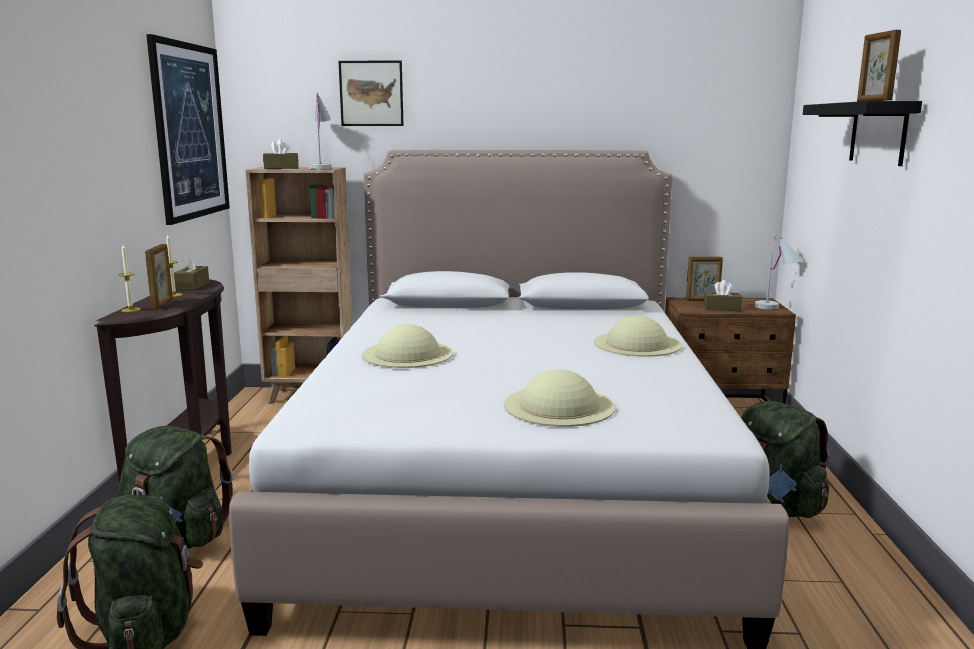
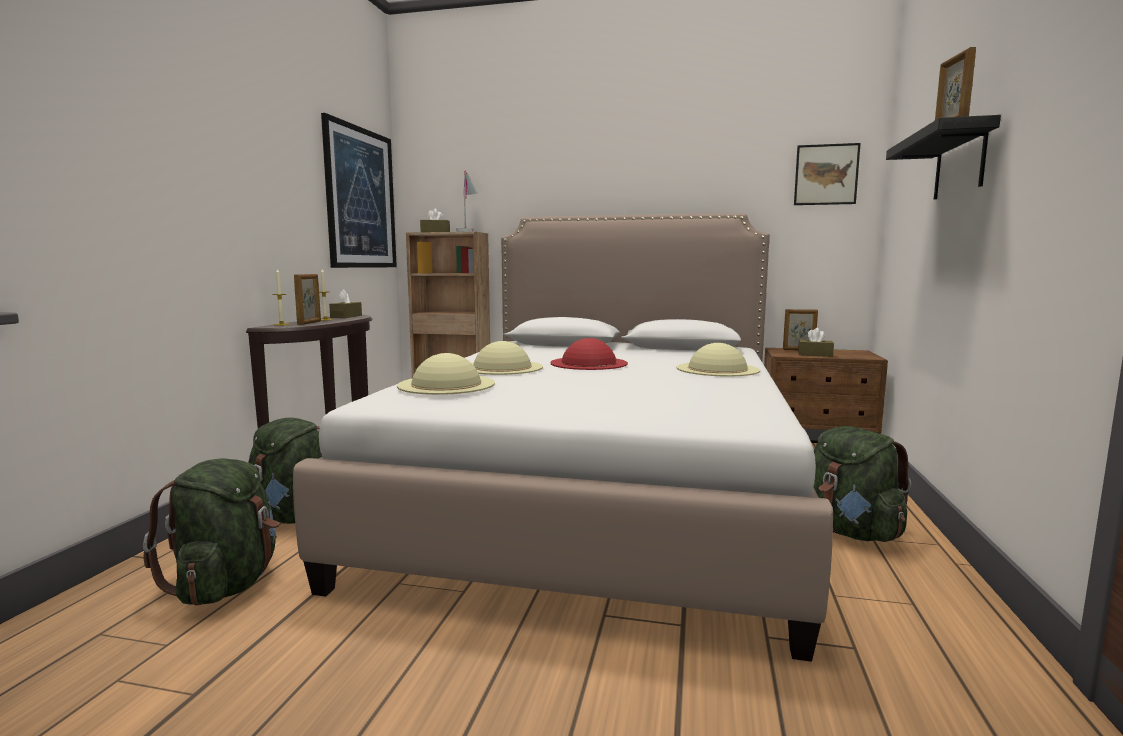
camera: 10 degrees right, 5 degrees down
picture [339,60,404,126] -> picture moved to [794,143,861,205]
beige hat [504,369,615,427] -> beige hat moved to [397,353,495,395]
white table lamp [755,235,803,310] -> none
none -> red hat [550,338,628,370]

